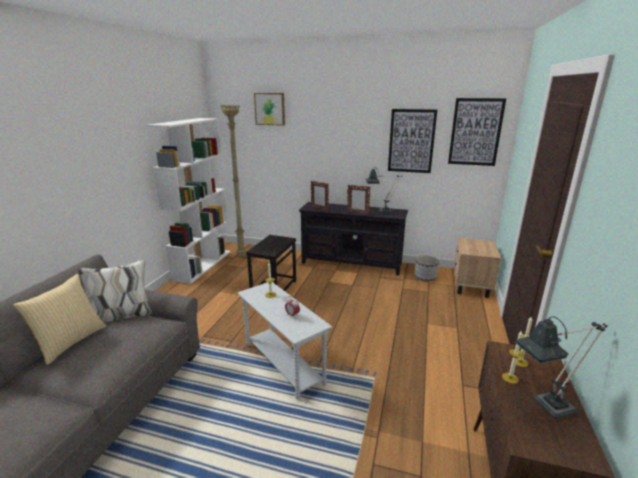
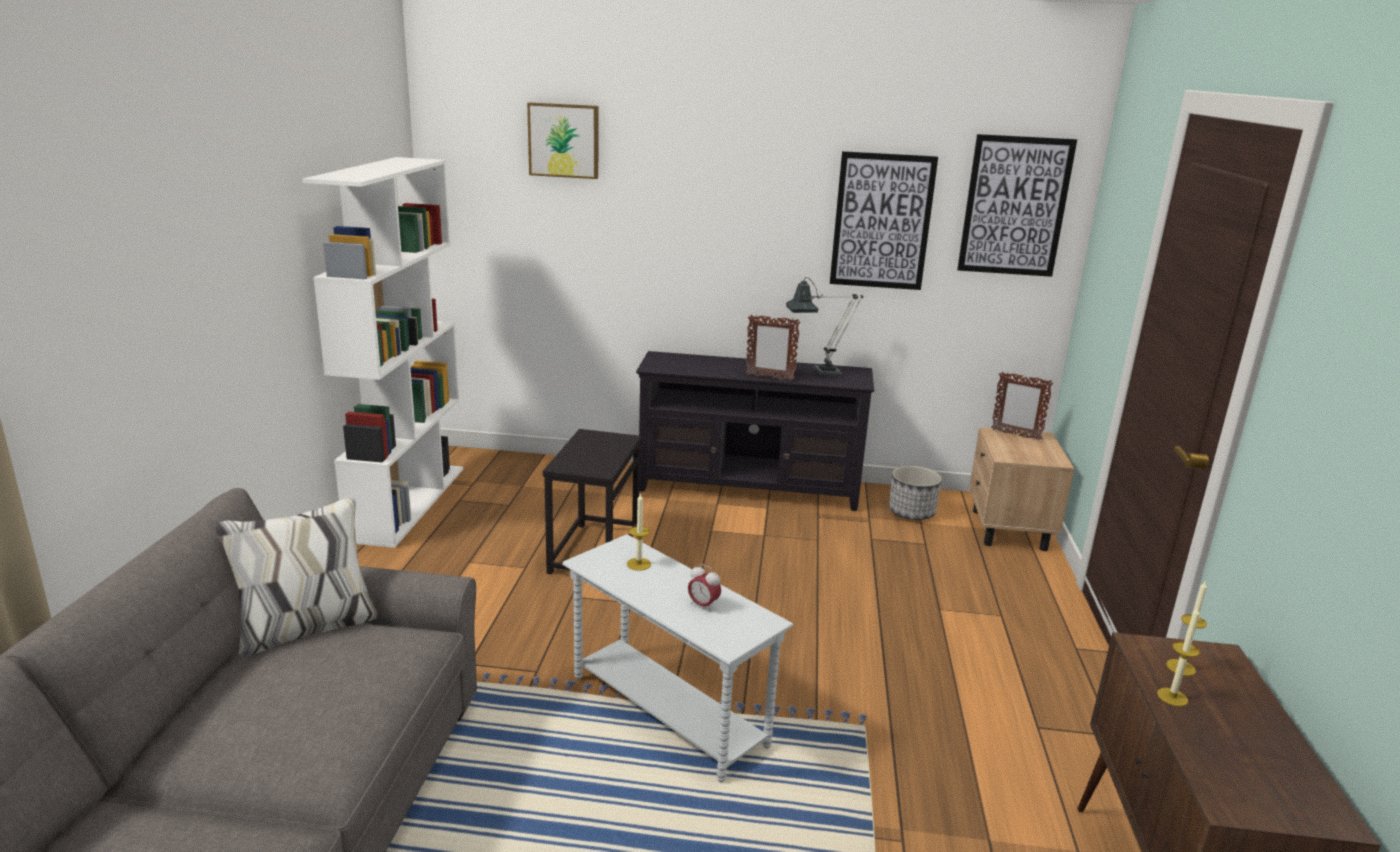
camera: 10 degrees left, 0 degrees up
pillow [13,274,106,365] -> none
beige floor lamp [220,105,247,257] -> none
picture frame [311,181,329,211] -> picture frame moved to [991,372,1053,441]
table lamp [517,316,608,419] -> none

